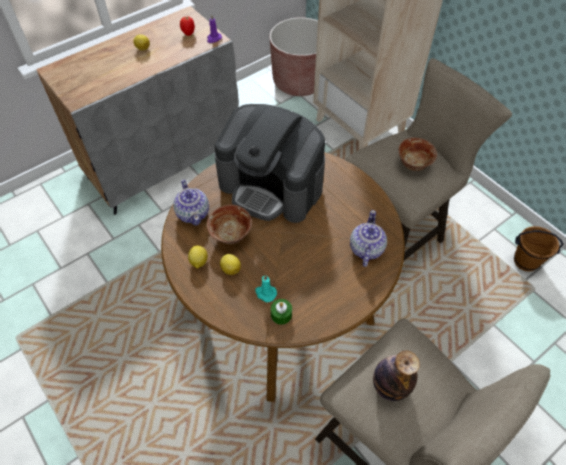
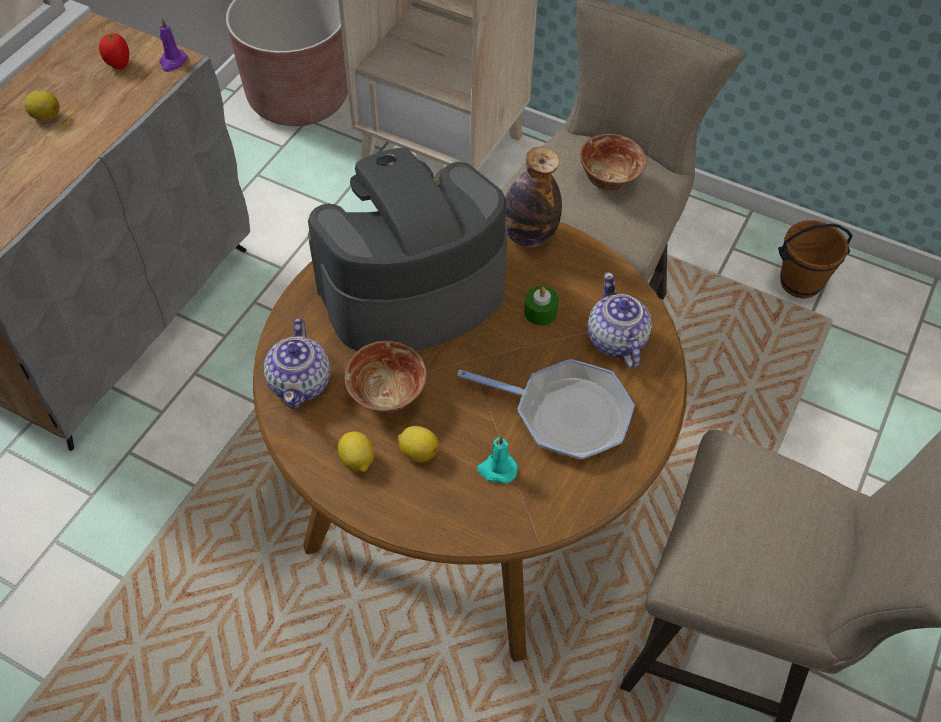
camera: 25 degrees left, 0 degrees up
teapot [173,180,209,225] -> teapot turned 45 degrees clockwise [264,318,330,409]
coffee machine [215,104,325,223] -> coffee machine turned 150 degrees clockwise [308,148,507,351]
green candle [271,299,292,325] -> green candle moved to [524,286,559,326]
bottle [373,350,420,401] -> bottle moved to [505,147,562,247]
none -> frying pan [457,359,635,460]

